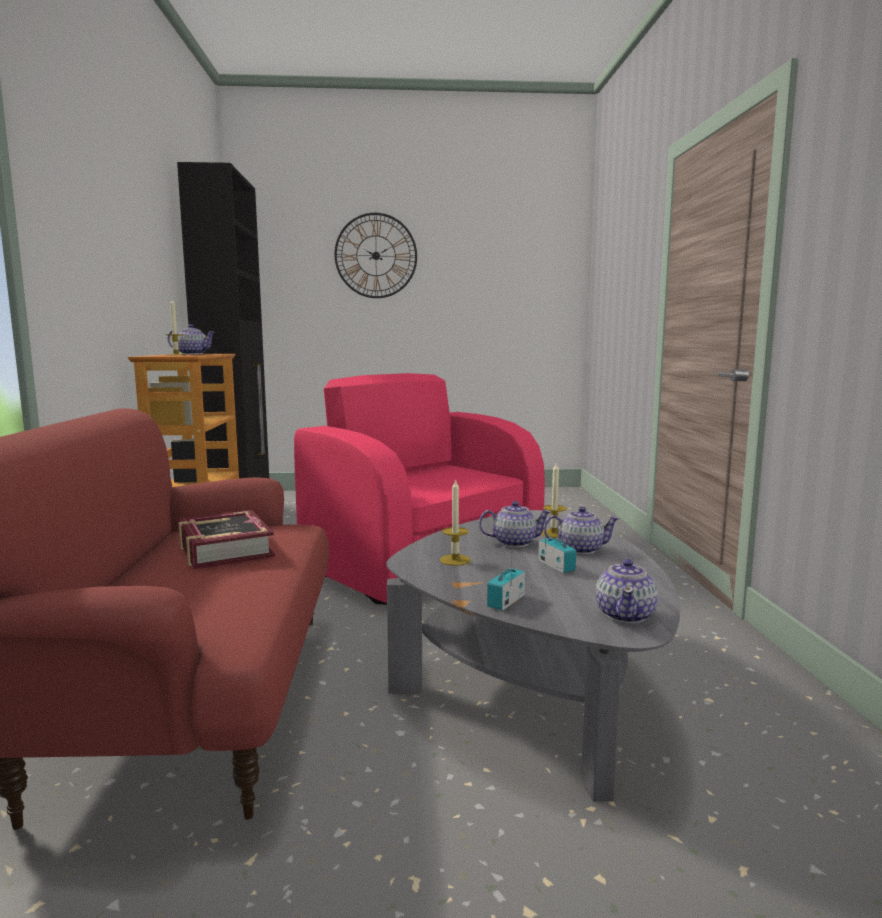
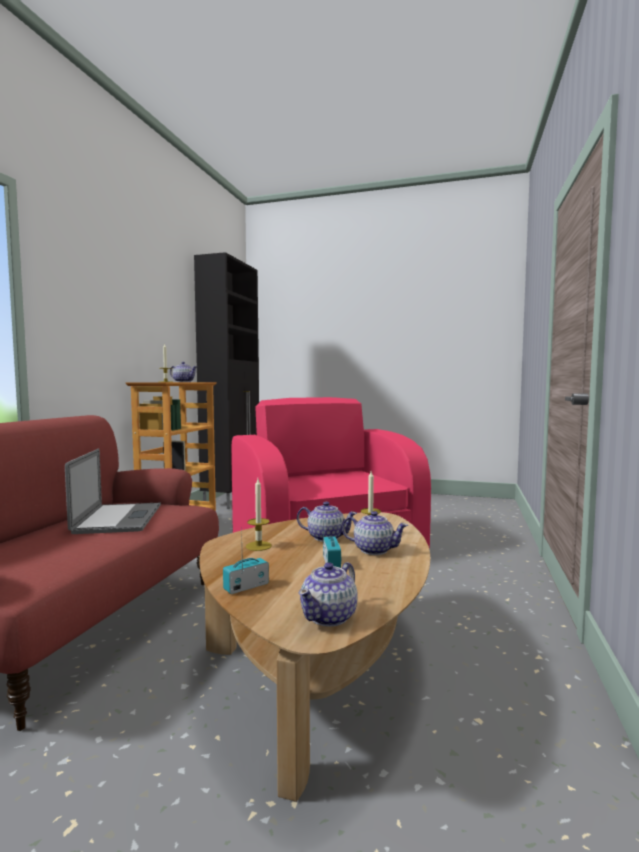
camera: 20 degrees right, 5 degrees down
book [178,510,275,569] -> laptop [65,449,161,534]
wall clock [334,213,417,298] -> none
grey coffee table [386,510,680,802] -> brown coffee table [199,512,430,802]

